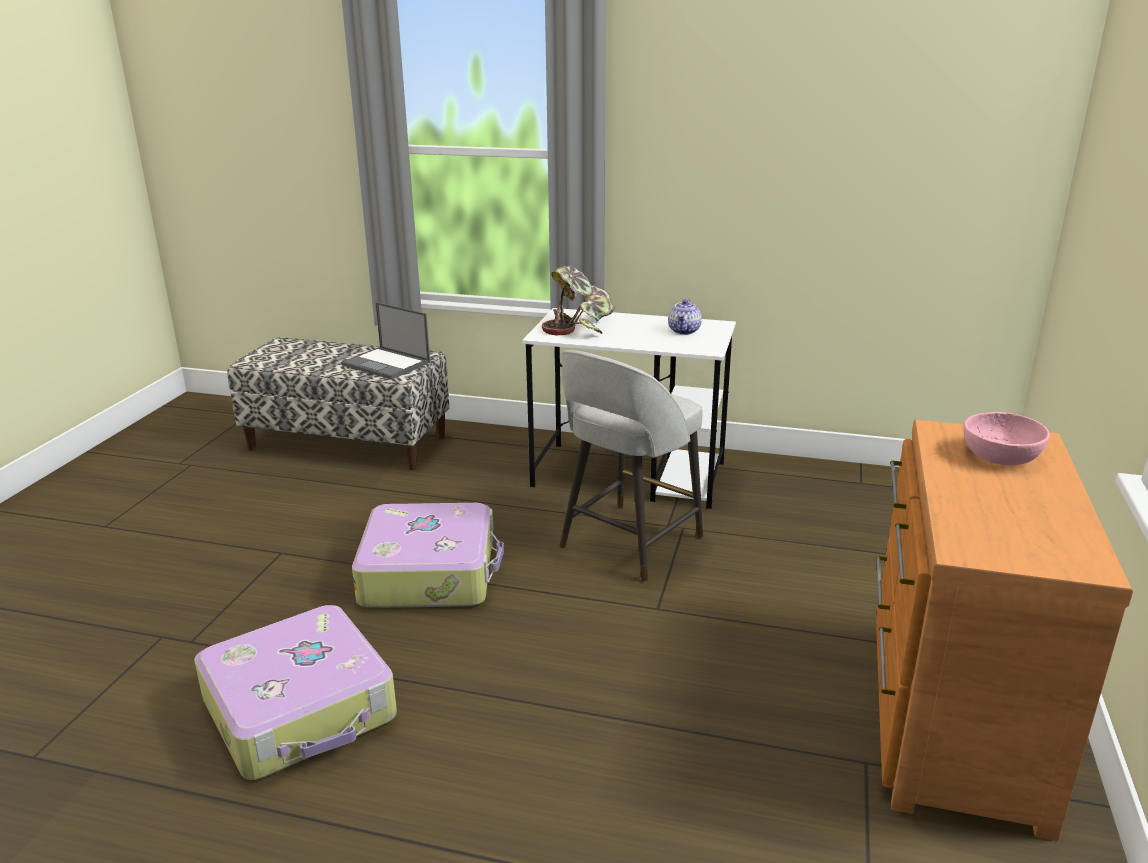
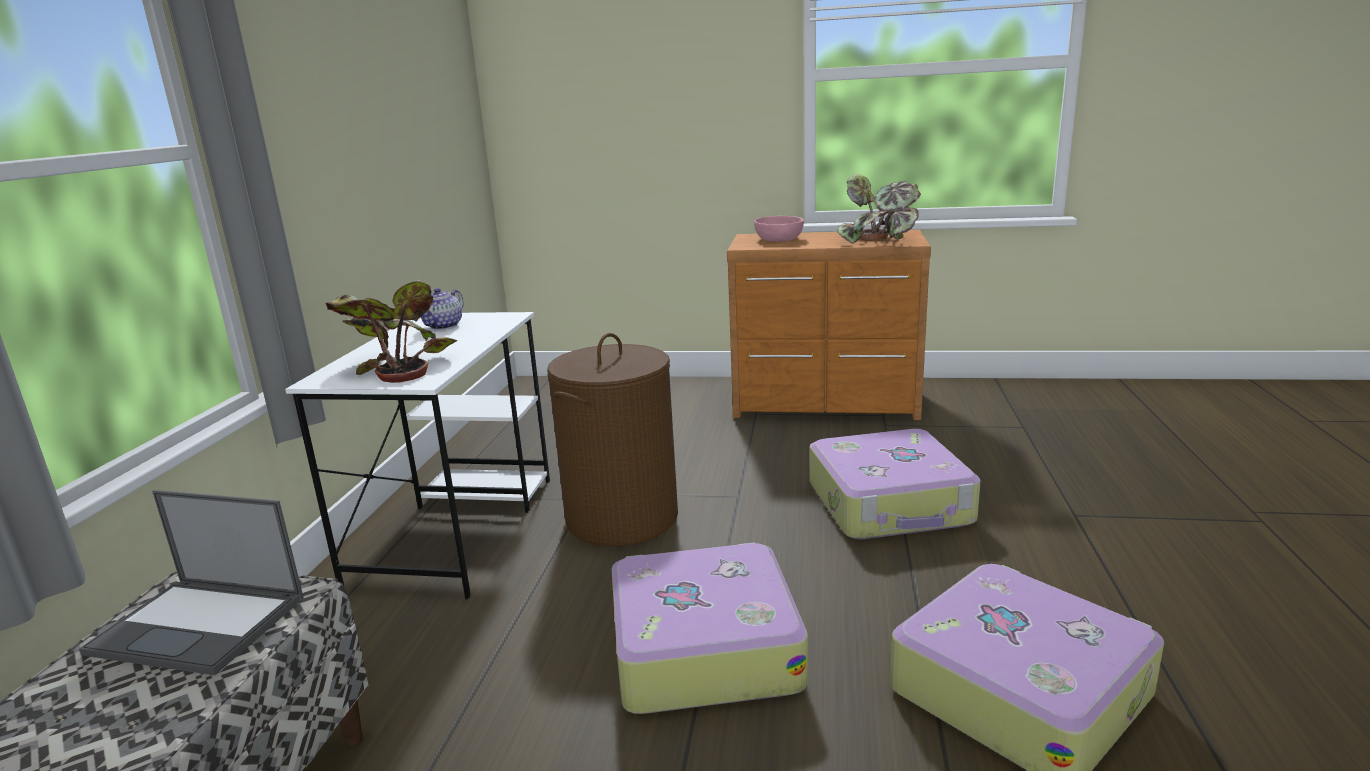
camera: 95 degrees left, 5 degrees down
laptop [341,302,430,380] -> laptop turned 75 degrees clockwise [79,490,304,675]
grey stool [559,350,703,582] -> brown laundry basket [547,333,678,547]
teapot [668,299,702,335] -> teapot turned 105 degrees clockwise [421,288,464,330]
none -> suitcase [810,429,981,539]
none -> potted plant [837,174,921,243]

